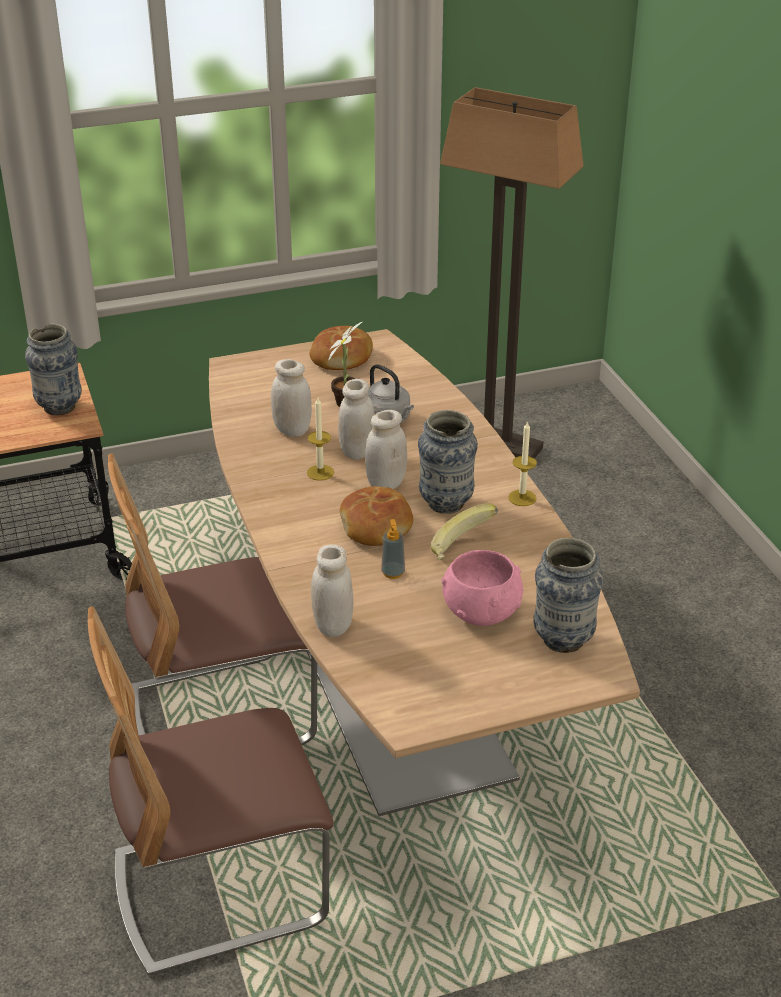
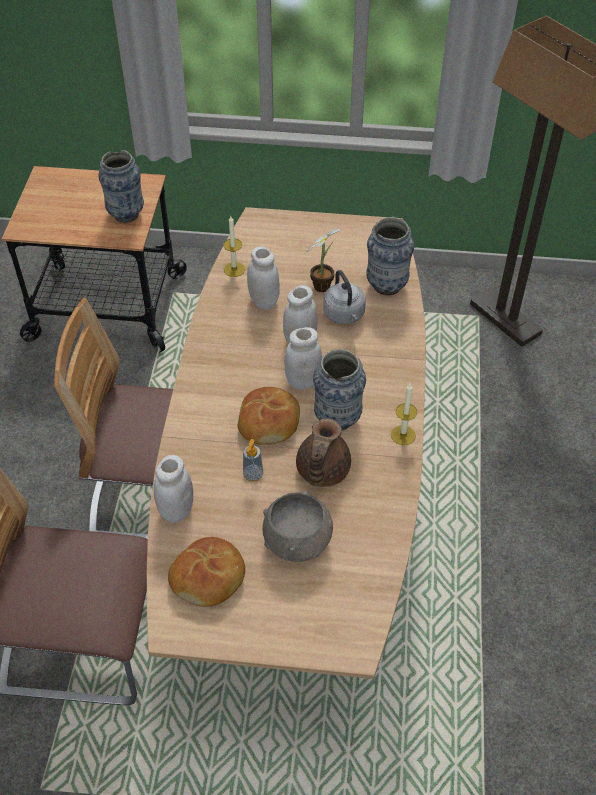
camera: 25 degrees right, 15 degrees up
candle [307,398,334,481] -> candle moved to [224,216,245,277]
bread [309,326,373,370] -> bread moved to [168,537,245,607]
banana [431,503,498,560] -> brown teapot [296,418,351,487]
pink bowl [441,550,523,626] -> grey bowl [262,491,333,562]
vase [533,538,603,653] -> vase moved to [367,217,414,296]

